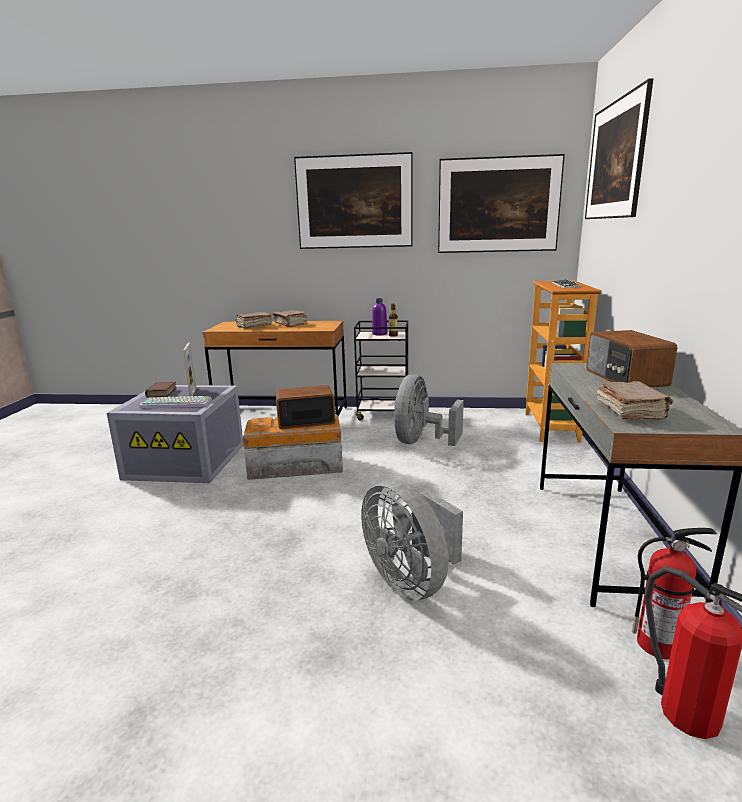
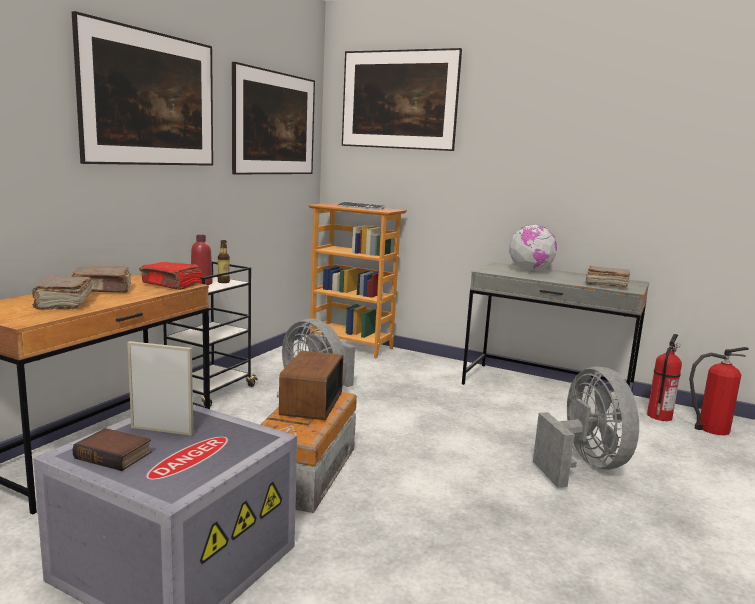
camera: 70 degrees left, 5 degrees down
keyboard [139,396,212,408] -> none
grey fan [361,480,463,601] -> grey fan turned 90 degrees counterclockwise [533,366,639,488]
purple bottle [372,298,387,336] -> red bottle [191,235,213,285]
radio [586,330,677,387] -> globe [509,225,557,272]
none -> red book [139,262,201,290]

